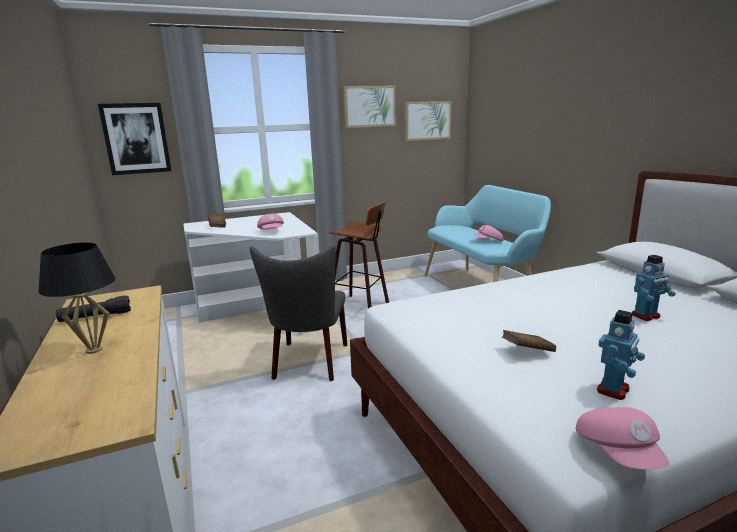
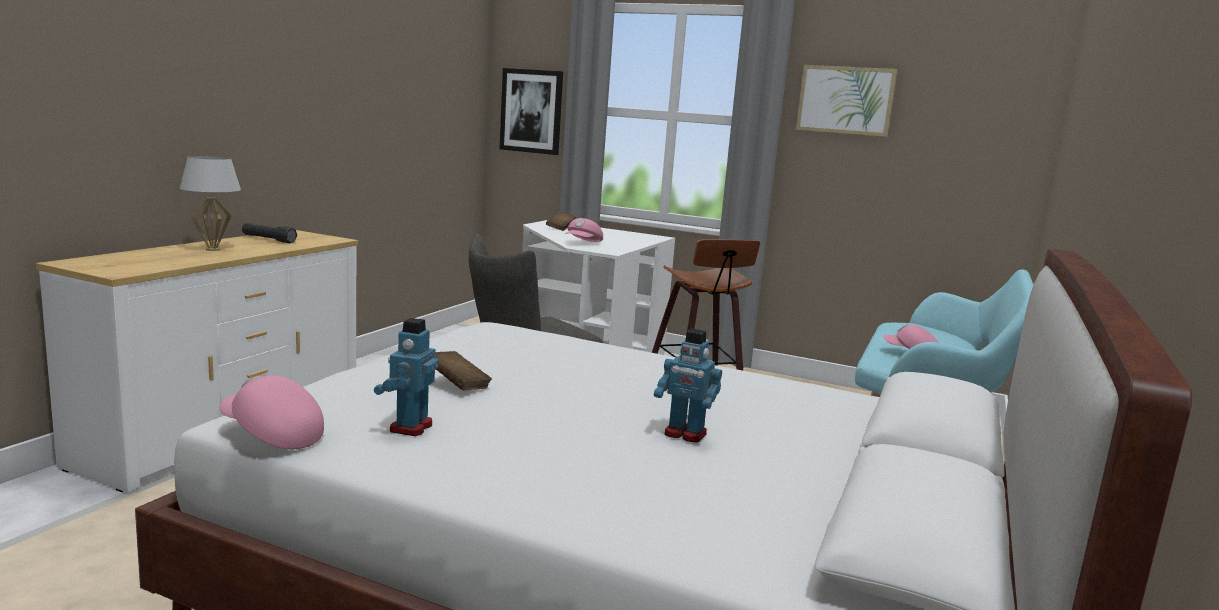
camera: 45 degrees right, 5 degrees down
black table lamp [39,242,115,354] -> white table lamp [180,156,241,251]
picture [405,101,452,141] -> none
pink cap [576,407,669,469] -> pink cap turned 75 degrees clockwise [220,375,324,449]
toy robot [597,310,645,400] -> toy robot turned 105 degrees clockwise [374,318,439,436]

